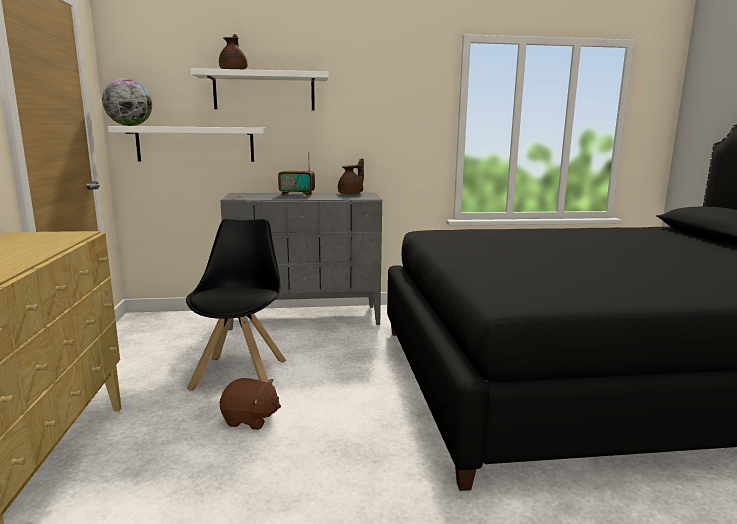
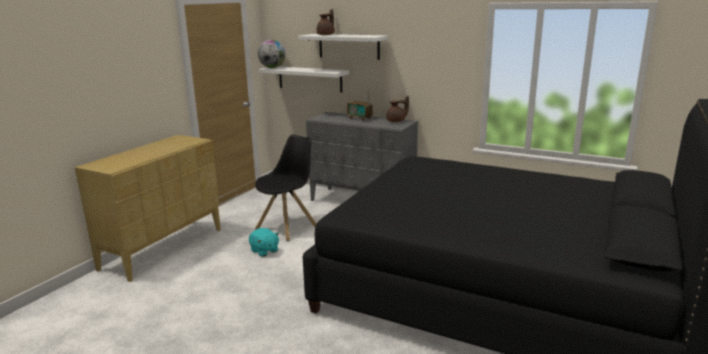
camera: 35 degrees right, 5 degrees up
brown plush toy [220,378,281,430] -> turquoise plush toy [249,228,279,257]

